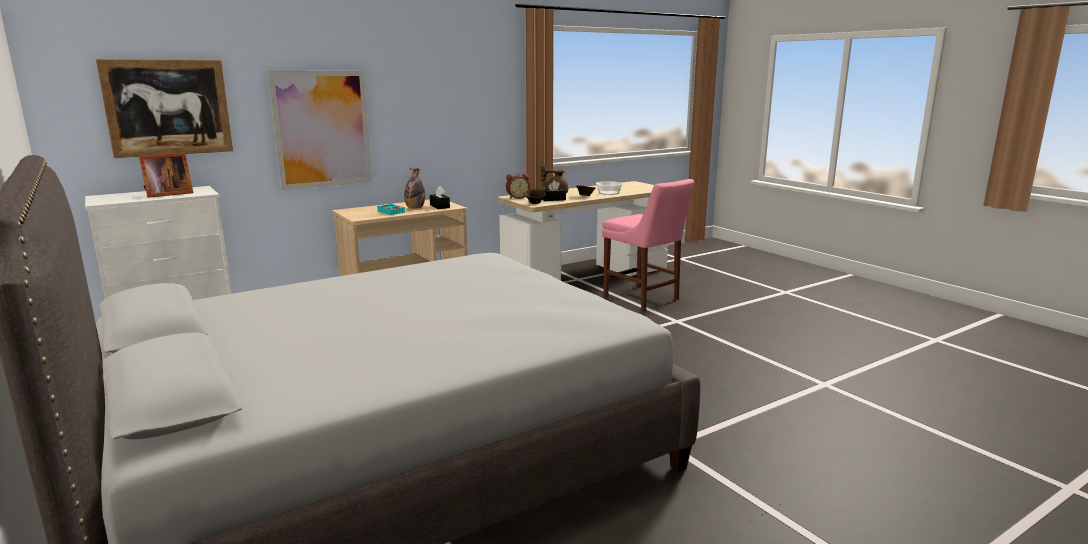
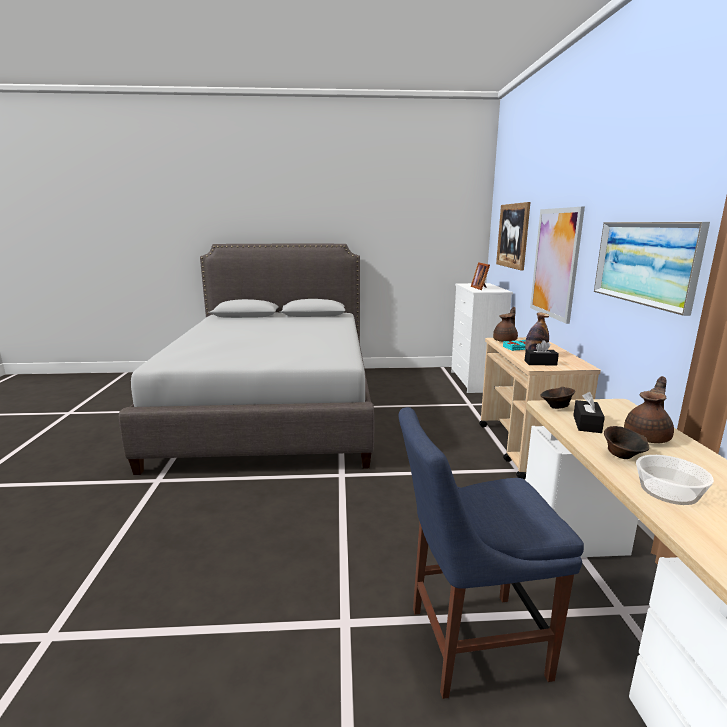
camera: 120 degrees right, 0 degrees up
alarm clock [506,173,530,199] -> none
pink chair [602,179,694,311] -> blue chair [399,407,584,699]
none -> brown teapot [493,307,518,342]
none -> picture [594,222,710,316]

